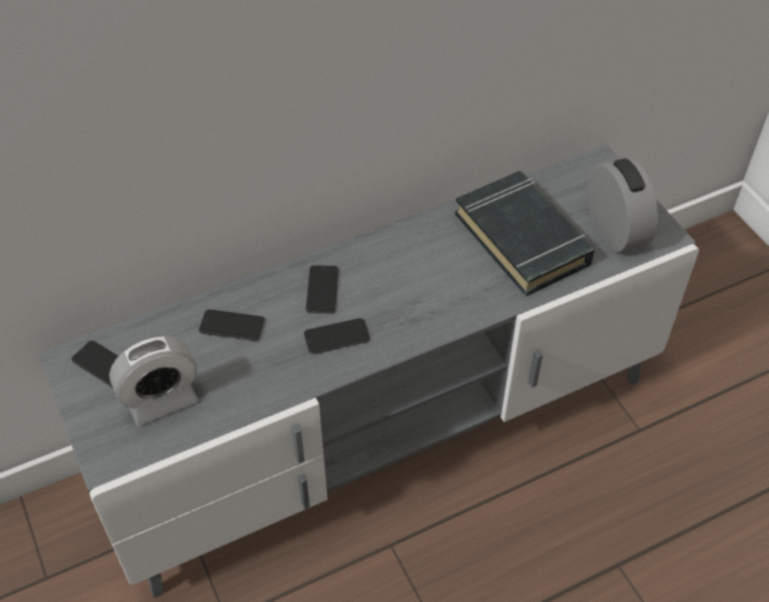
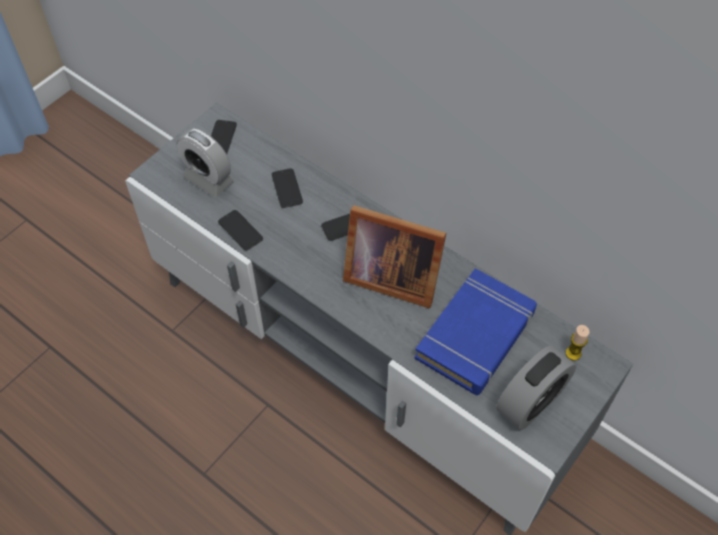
camera: 65 degrees right, 5 degrees up
phone [304,318,370,354] -> phone moved to [218,210,263,250]
black book [455,171,595,296] -> blue book [415,268,537,395]
none -> picture frame [343,205,446,308]
none -> candle [566,325,590,361]

